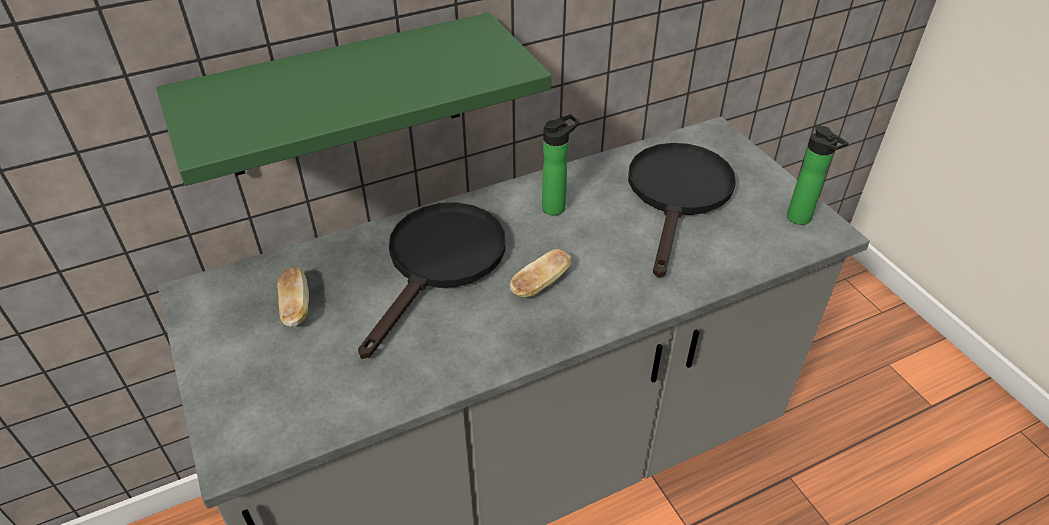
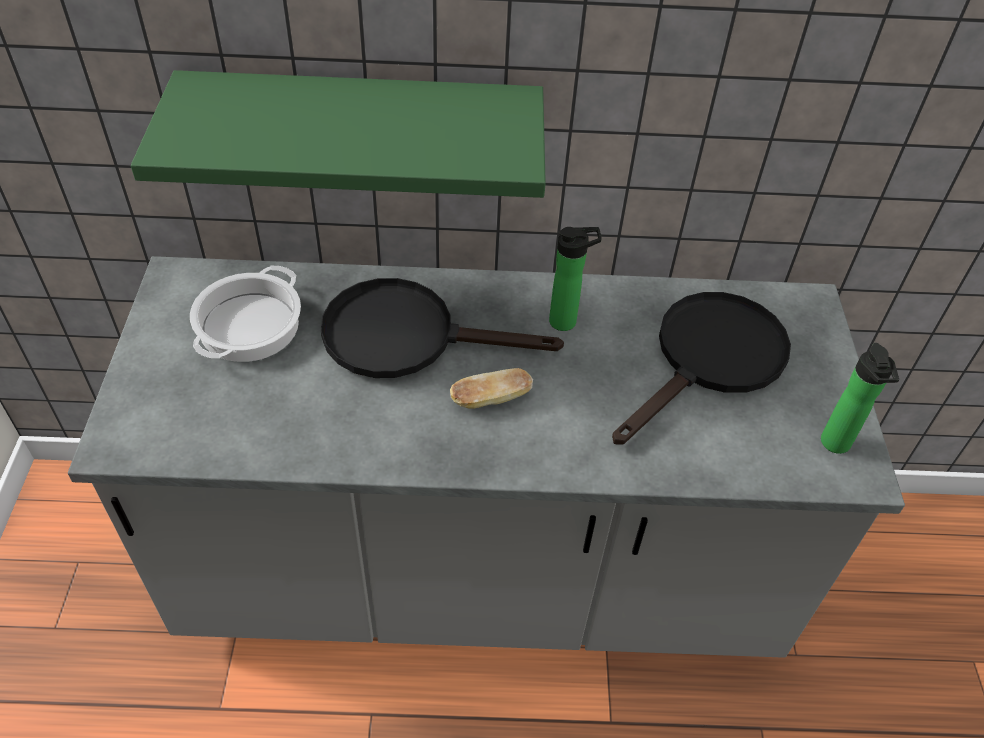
camera: 25 degrees right, 5 degrees up
bread [277,267,309,327] -> cooking pot [190,266,301,362]
black frying pan [358,202,505,359] -> black frying pan turned 135 degrees counterclockwise [321,278,564,378]

